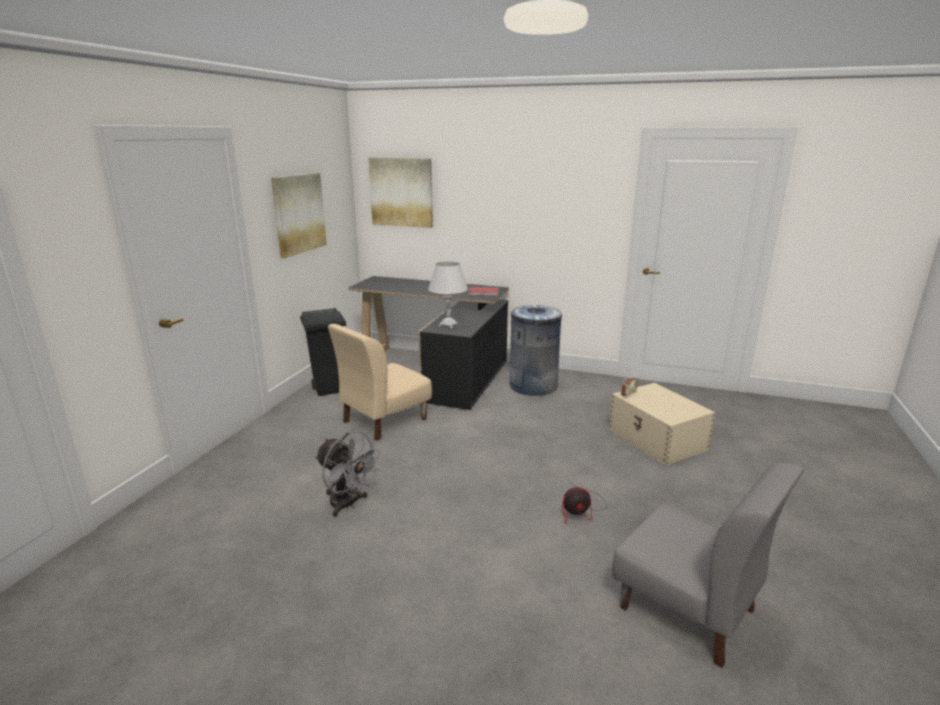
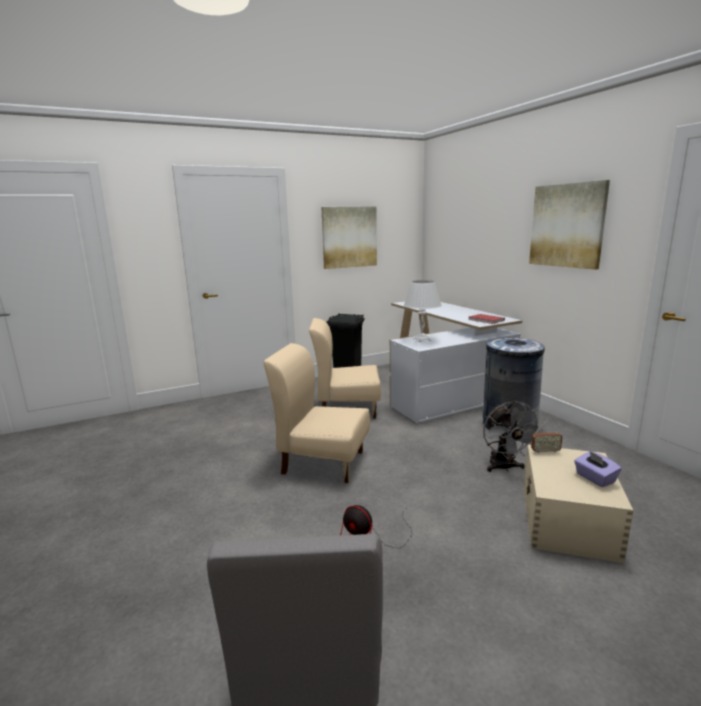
camera: 45 degrees right, 5 degrees down
grey fan [315,431,381,517] -> grey fan moved to [483,401,544,472]
black desk [348,276,509,410] -> white desk [390,301,522,423]
picture [368,157,433,228] -> picture moved to [529,180,610,270]
none -> beige chair [264,343,370,483]
none -> purple tissue box [574,450,622,487]

